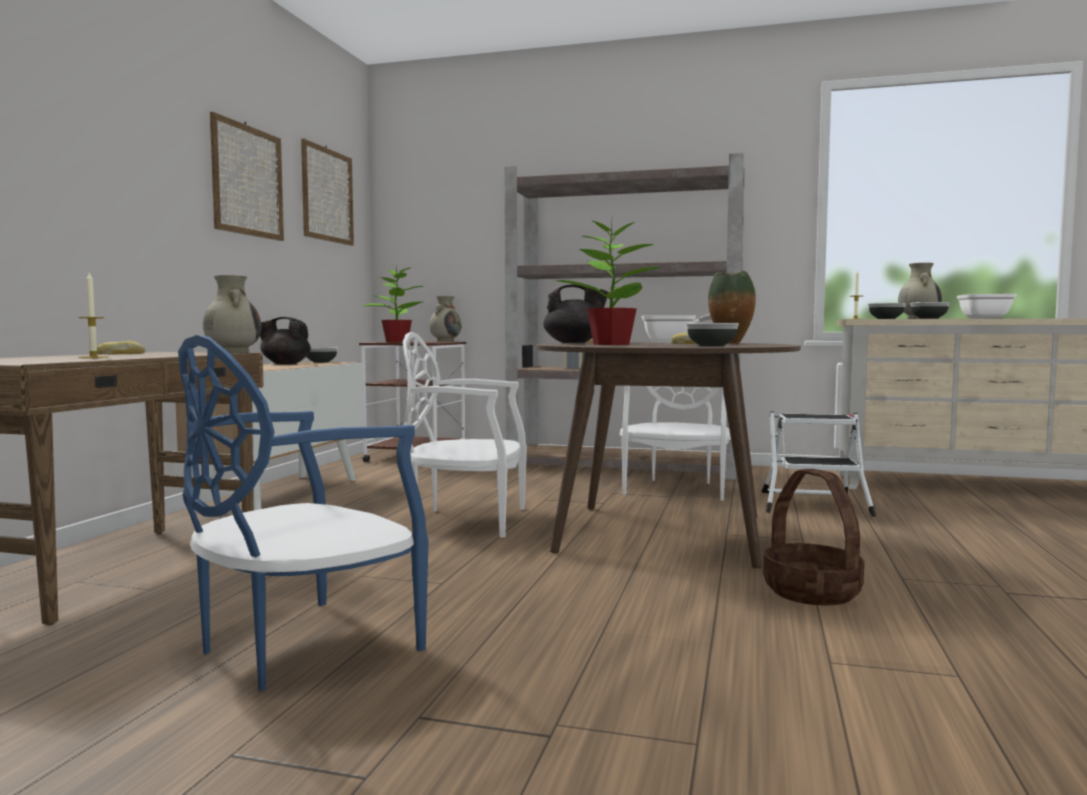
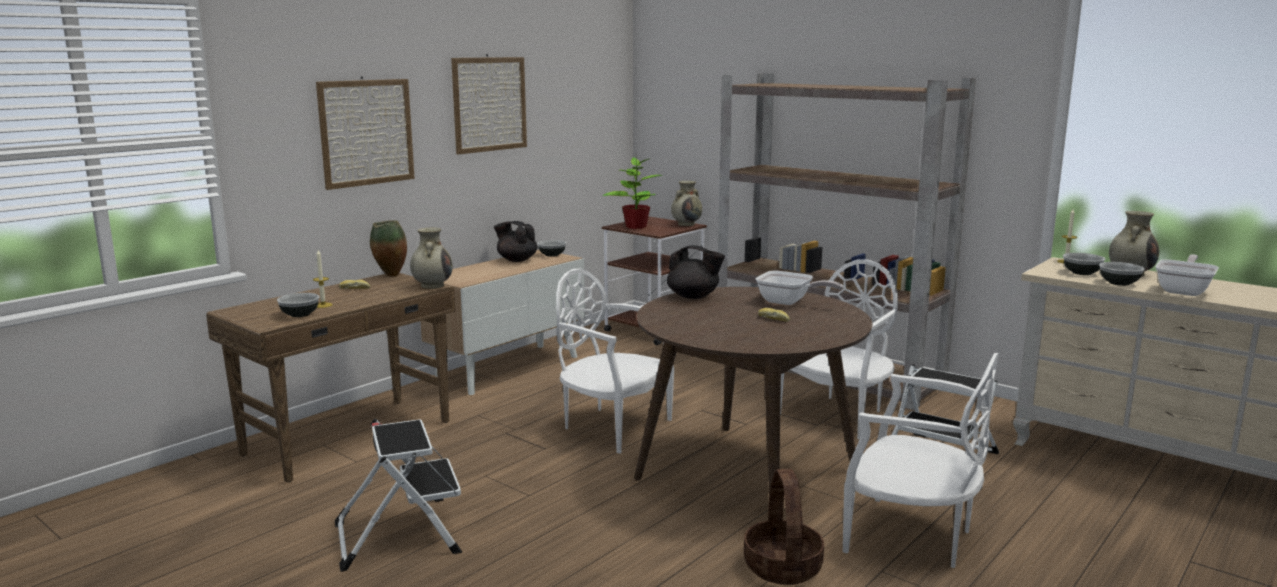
camera: 25 degrees right, 10 degrees up
blue chair [178,335,429,691] -> step ladder [335,419,462,572]
picture [301,138,354,246] -> picture moved to [316,76,415,190]
potted plant [555,216,662,345] -> none
bowl [686,323,739,347] -> bowl moved to [277,293,319,317]
vase [708,271,756,344] -> vase moved to [370,220,407,277]
none -> white chair [843,353,999,568]

